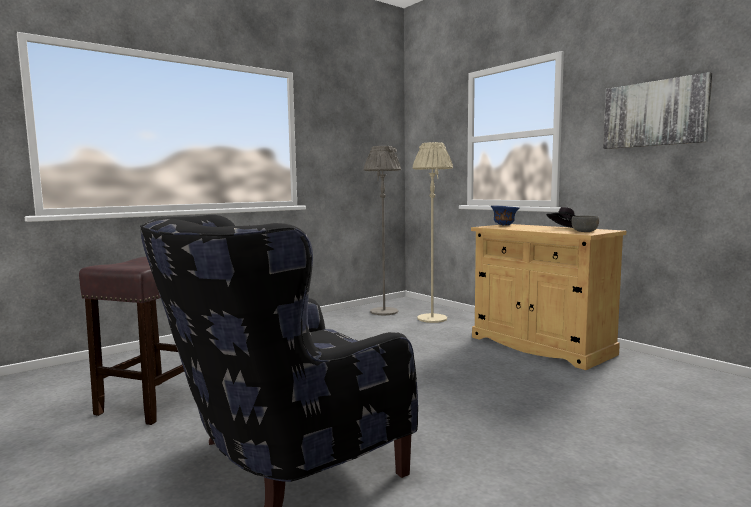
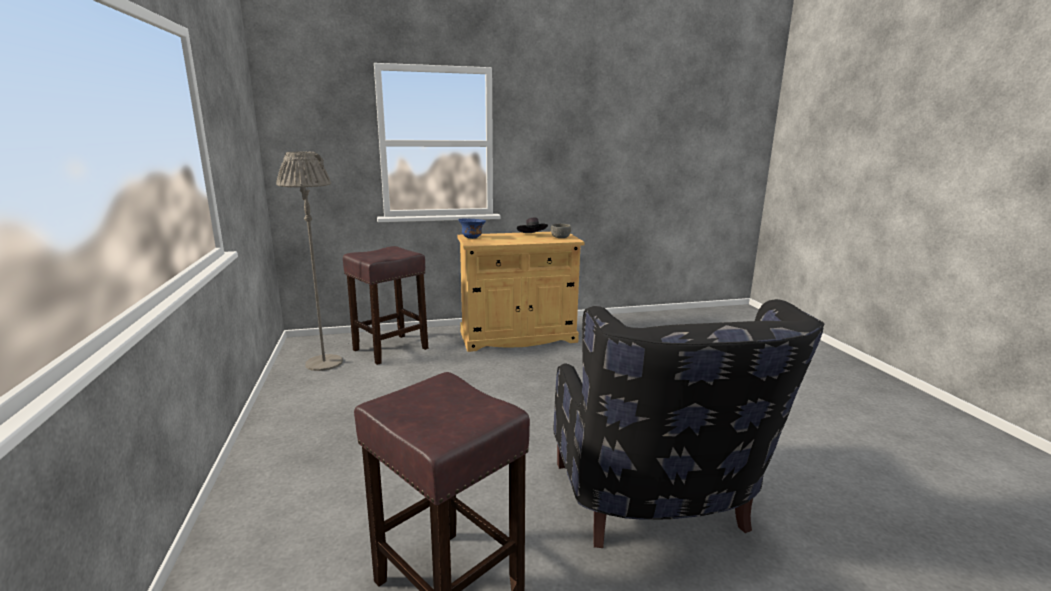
camera: 65 degrees left, 10 degrees up
beige floor lamp [413,142,453,323] -> brown stool [343,246,428,365]
picture [603,72,712,149] -> none

